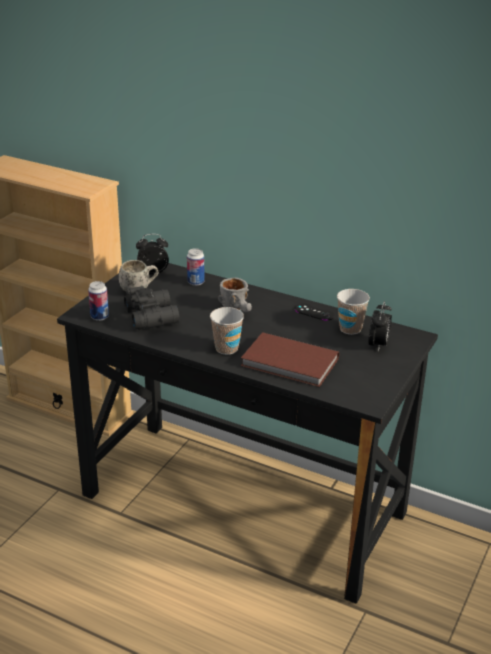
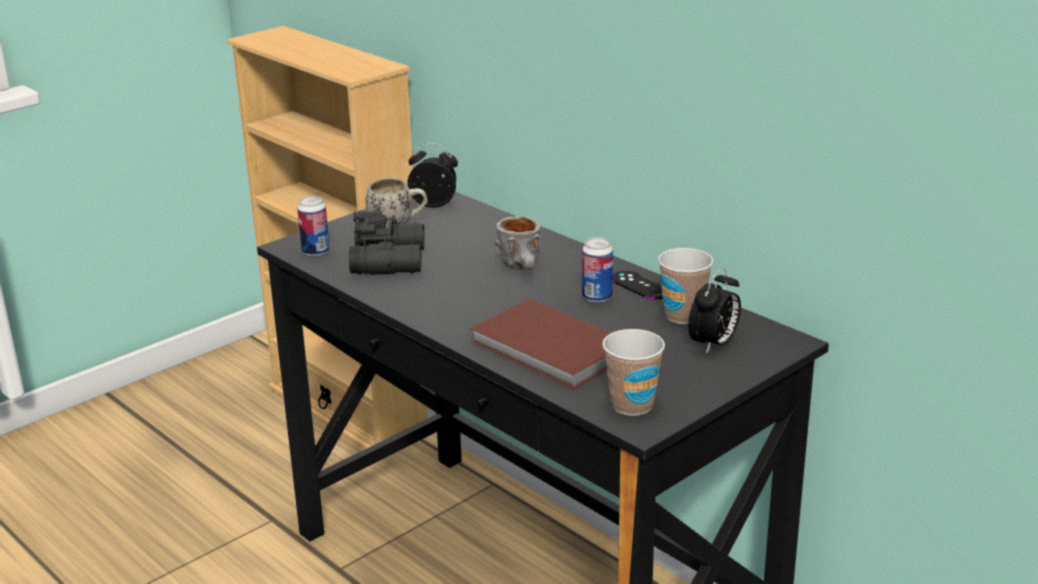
camera: 20 degrees right, 5 degrees down
can [187,248,205,286] -> can moved to [582,237,613,303]
cup [210,307,244,355] -> cup moved to [602,329,665,416]

